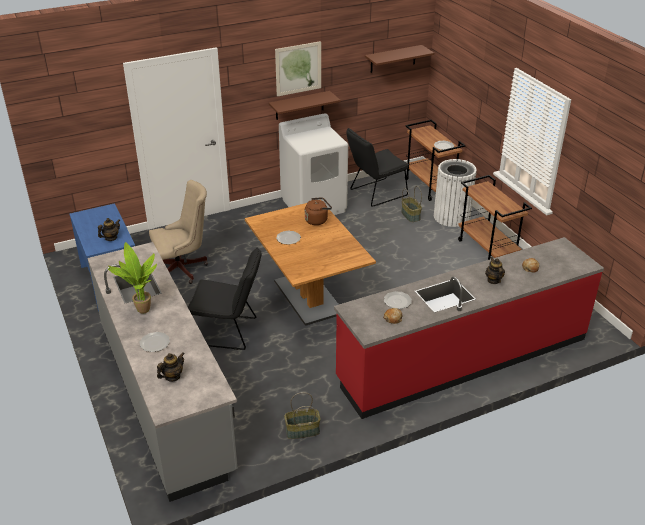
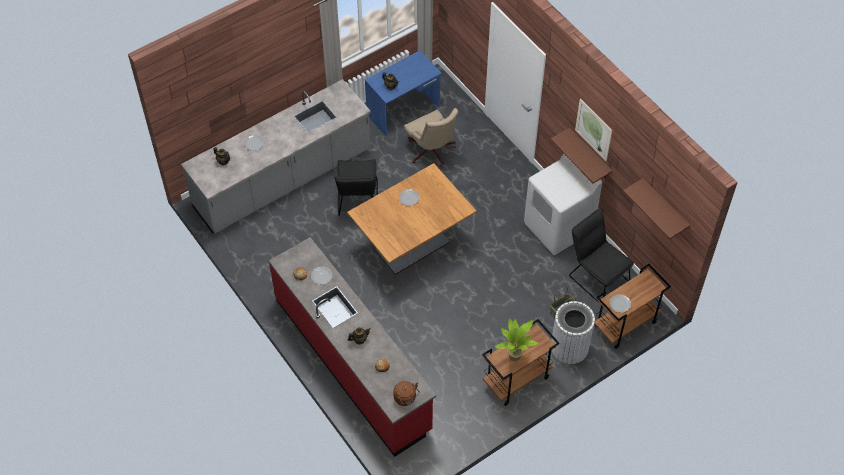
camera: 80 degrees right, 20 degrees up
potted plant [108,242,157,314] -> potted plant moved to [495,318,539,362]
basket [284,392,320,439] -> none
brown kettle [305,198,332,225] -> brown kettle moved to [393,381,420,406]

